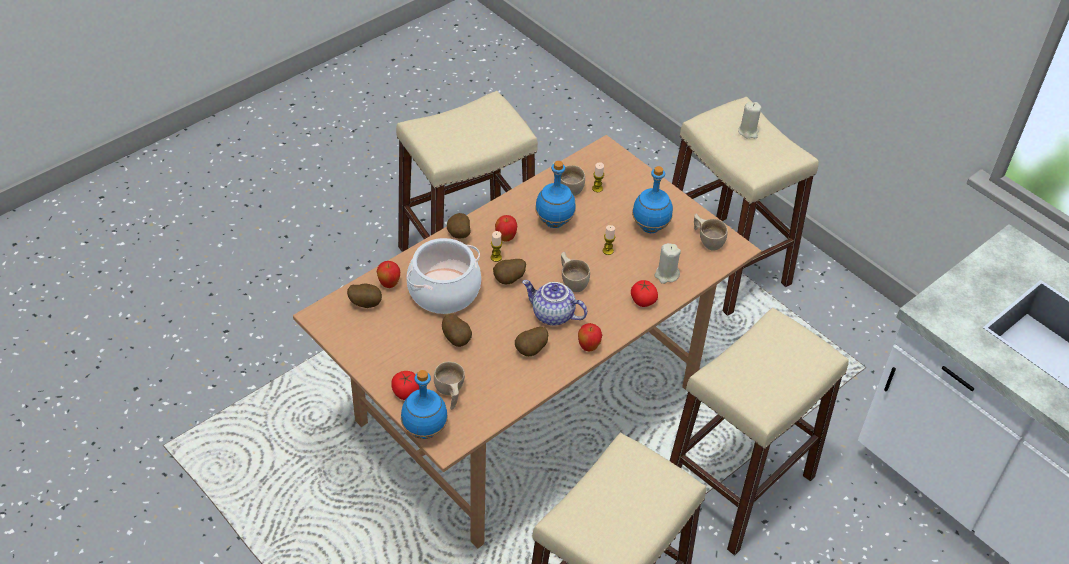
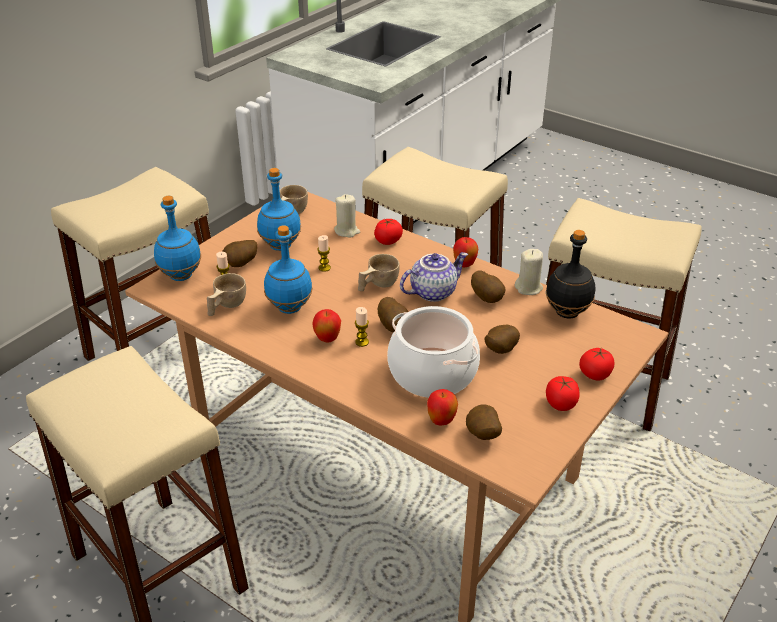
camera: 100 degrees left, 10 degrees down
blue bottle [401,370,448,439] -> blue bottle moved to [154,196,201,281]
beige cup [434,362,465,410] -> none
potato [447,213,470,238] -> potato moved to [222,240,257,267]
teapot [522,280,587,326] -> teapot turned 135 degrees counterclockwise [400,252,468,302]
beige candle [738,102,761,139] -> beige candle moved to [515,249,543,295]
none -> black bottle [546,230,595,318]
none -> tomato [546,376,579,411]

